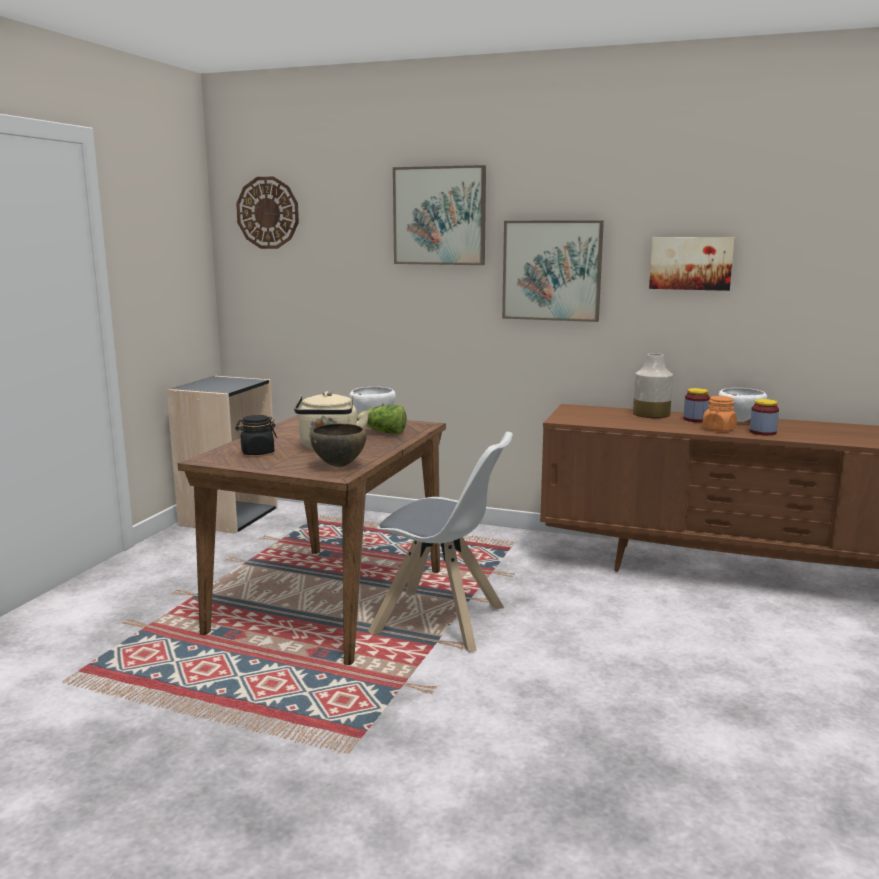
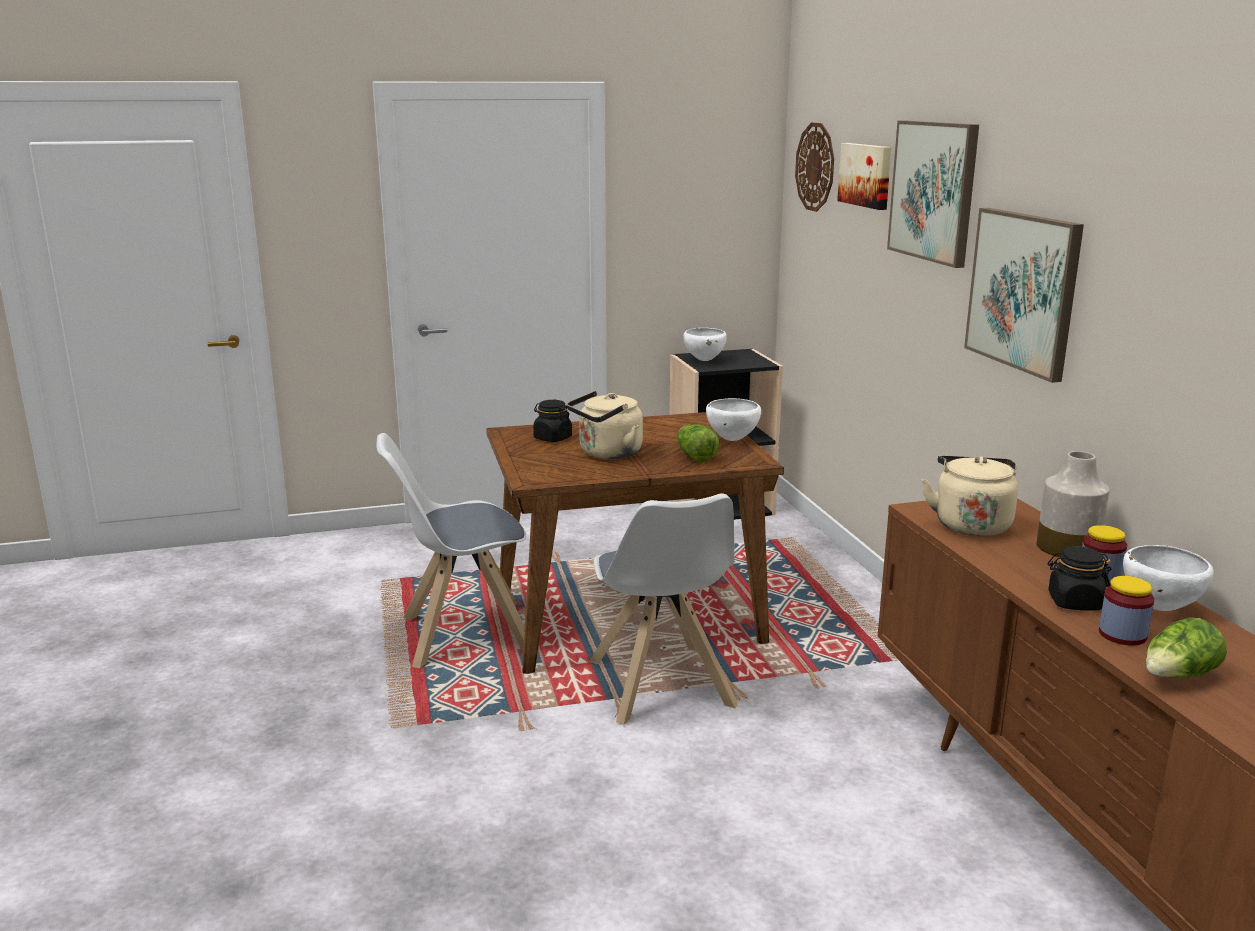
camera: 55 degrees right, 5 degrees up
brown bowl [310,423,367,467] -> none
picture [649,237,734,291] -> picture moved to [837,143,892,210]
orange jar [702,396,737,431] -> black jar [1047,546,1111,611]
none -> chair [376,433,527,668]
none -> white bowl [683,328,727,361]
none -> beige kettle [922,456,1018,536]
none -> lettuce [1146,618,1227,678]

